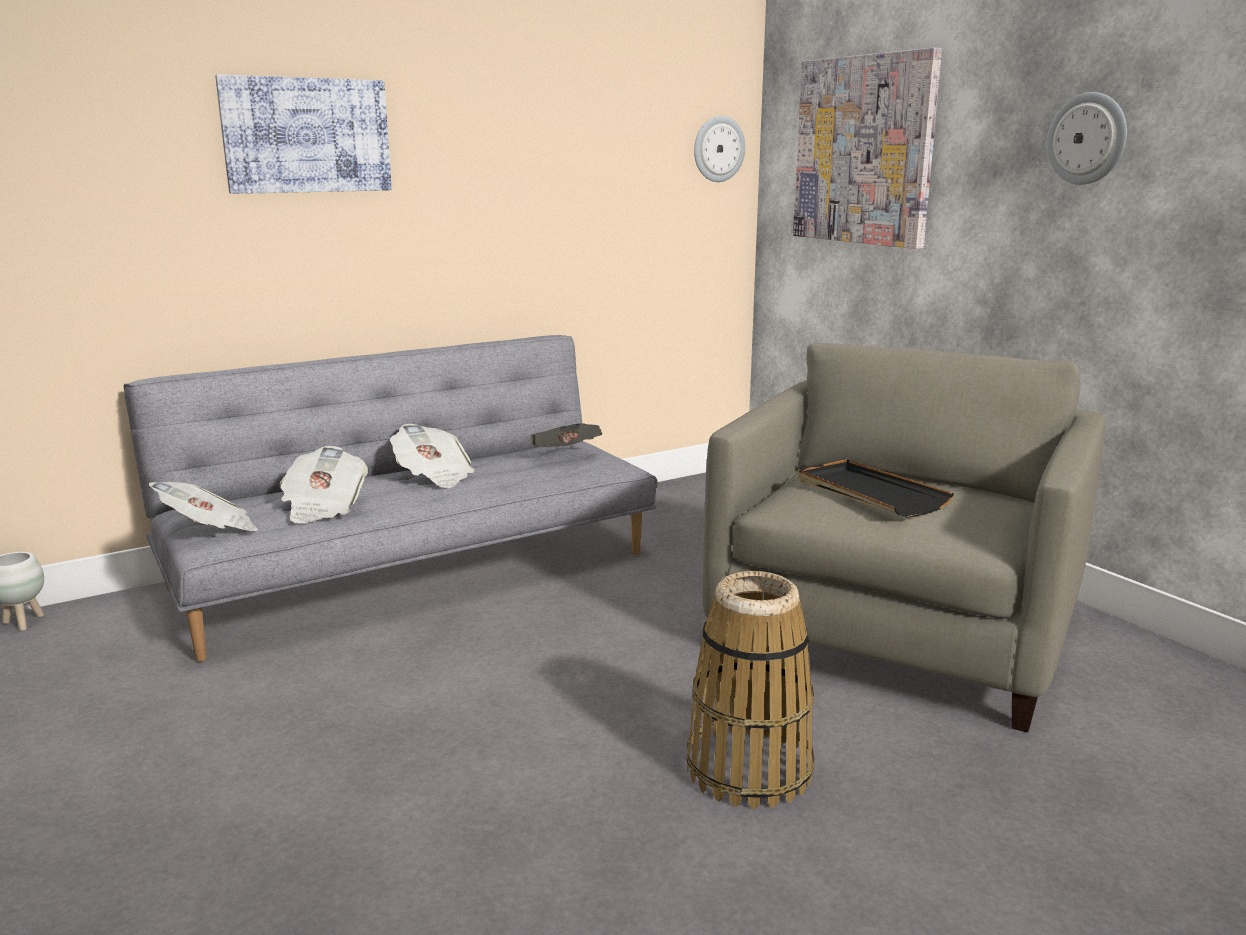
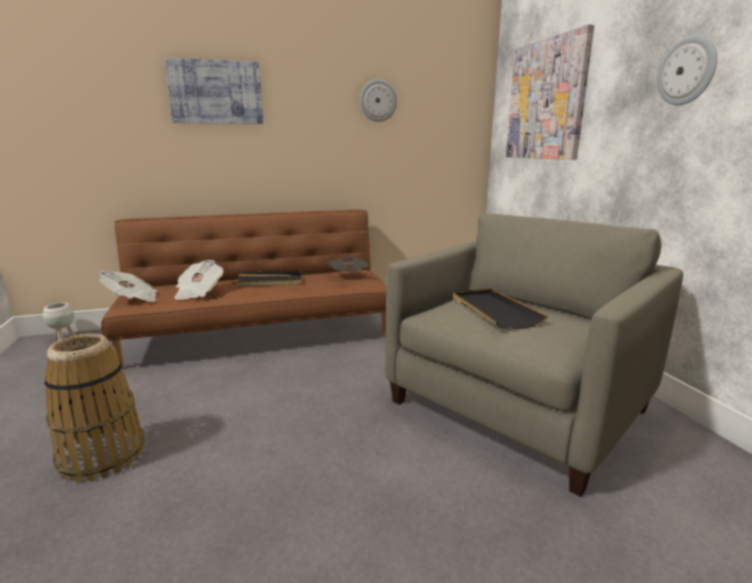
camera: 15 degrees right, 0 degrees up
grey sofa [124,335,658,662] -> brown sofa [101,210,386,368]
newspaper [390,424,475,488] -> black tray [233,271,302,286]
basket [686,571,815,809] -> basket moved to [44,334,145,483]
wall clock [694,116,745,182] -> wall clock moved to [360,79,397,122]

